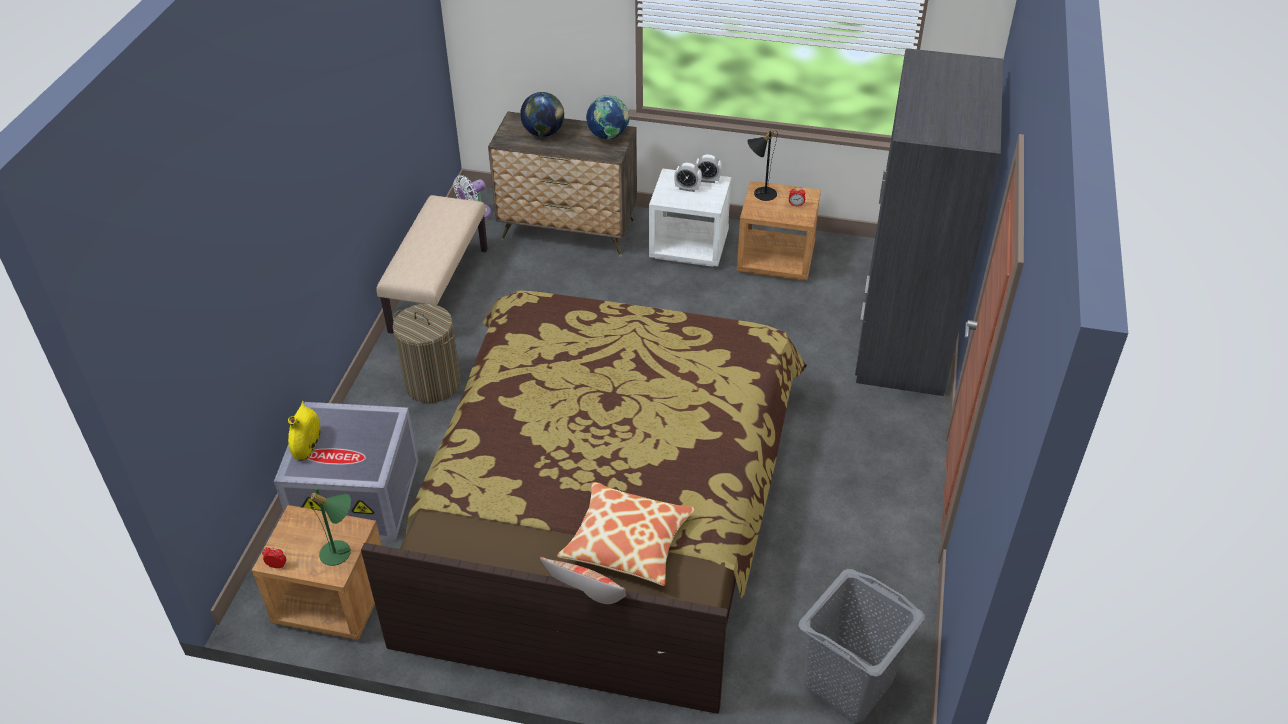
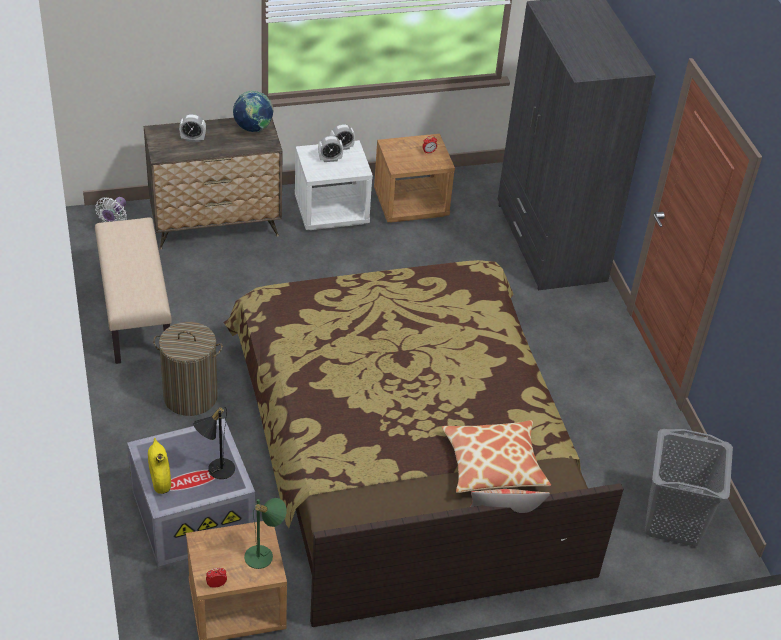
camera: 30 degrees left, 0 degrees up
globe [520,92,564,137] -> alarm clock [179,114,206,142]
black table lamp [747,130,777,201] -> black table lamp moved to [193,407,235,479]

